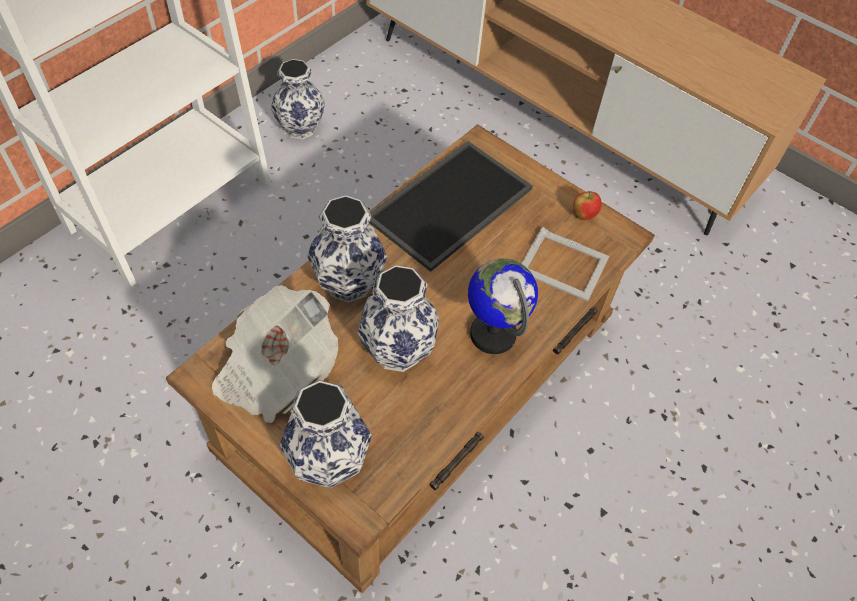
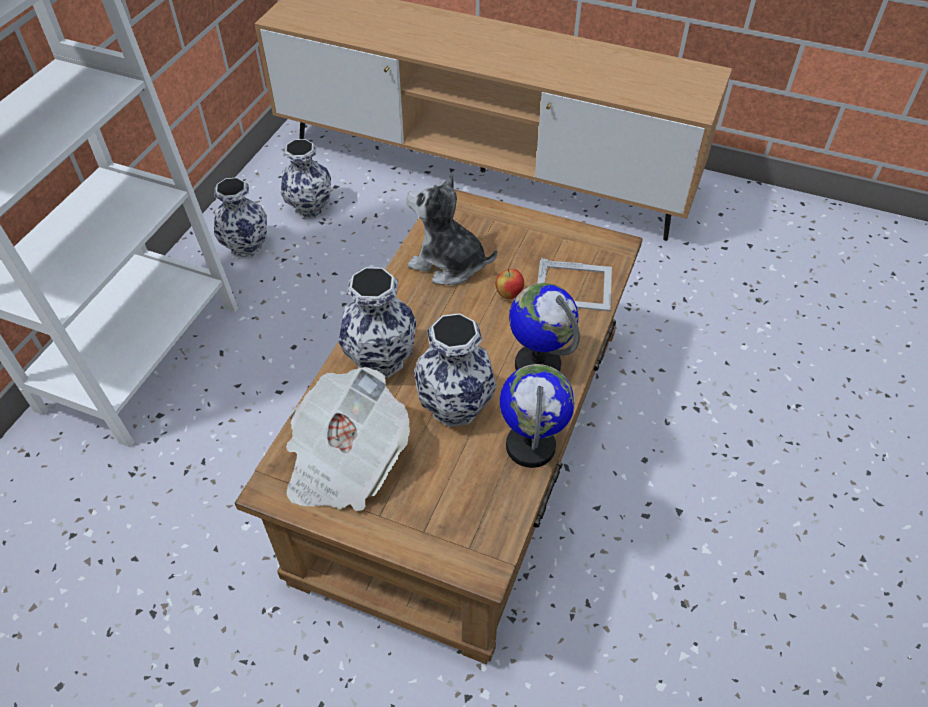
camera: 15 degrees left, 5 degrees down
vase [279,380,372,488] -> vase moved to [281,139,331,219]
tray [369,141,533,272] -> plush toy [406,174,497,285]
apple [573,191,602,220] -> apple moved to [496,269,524,300]
none -> globe [500,364,575,468]

